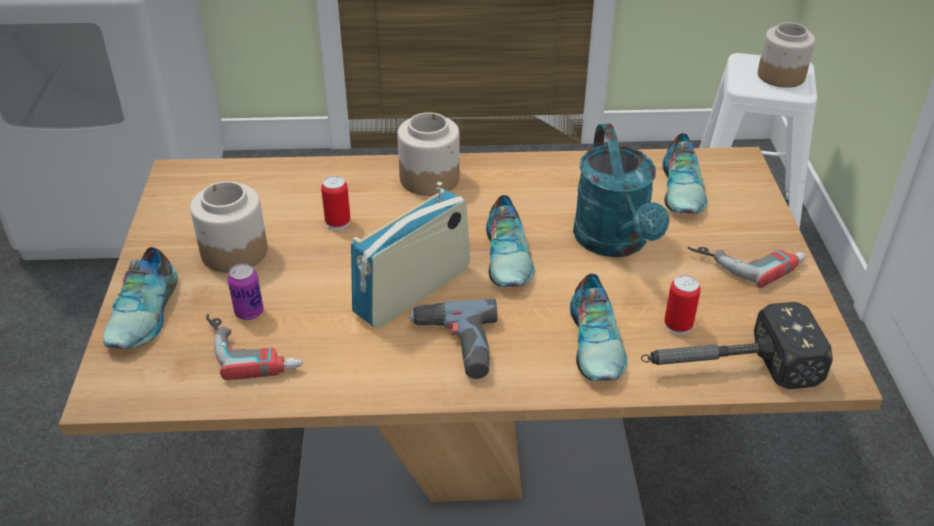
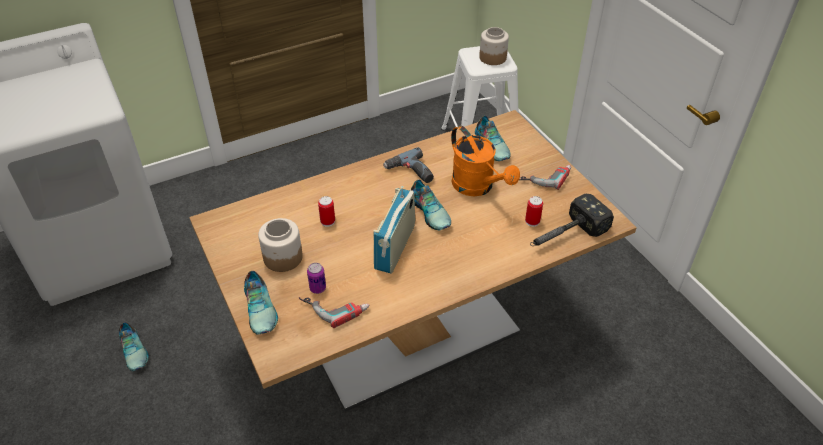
camera: 25 degrees left, 5 degrees up
jar [397,112,460,196] -> none
power drill [408,299,498,379] -> power drill moved to [383,147,434,183]
shoe [570,273,627,381] -> shoe moved to [119,322,149,371]
turquoise watering can [573,123,670,257] -> orange watering can [451,126,520,197]

